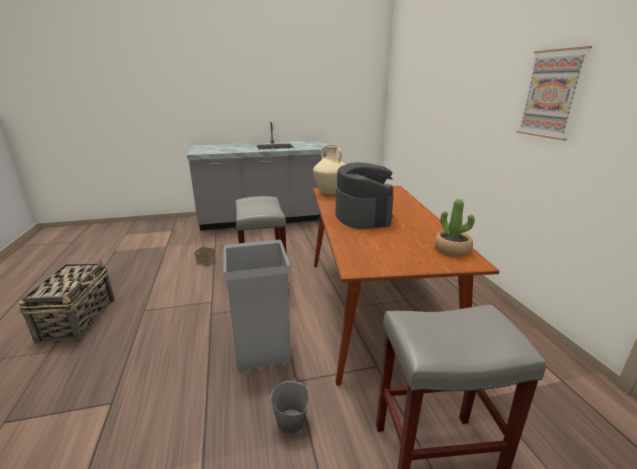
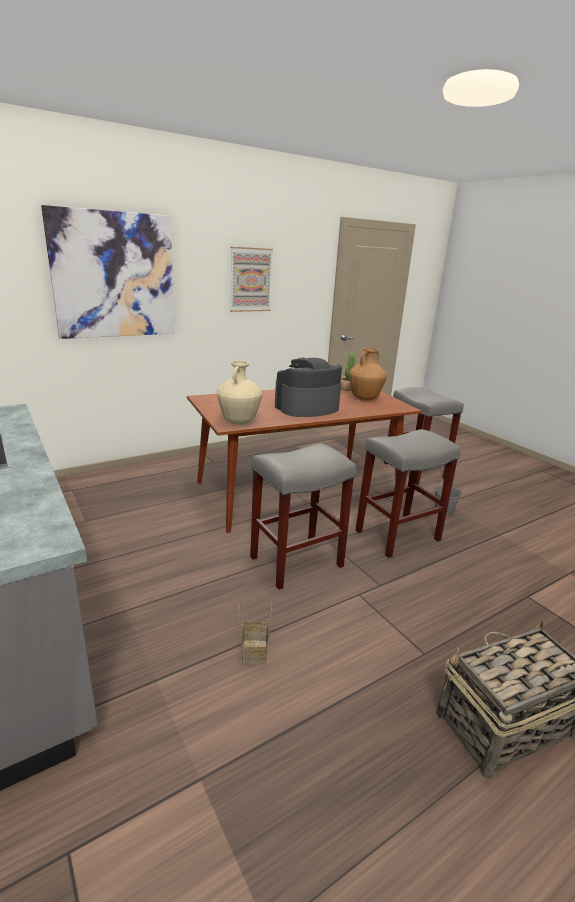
camera: 110 degrees left, 0 degrees up
grey trash can [223,240,292,371] -> grey stool [356,429,461,558]
none -> picture [41,205,175,339]
none -> brown vase [349,348,387,401]

